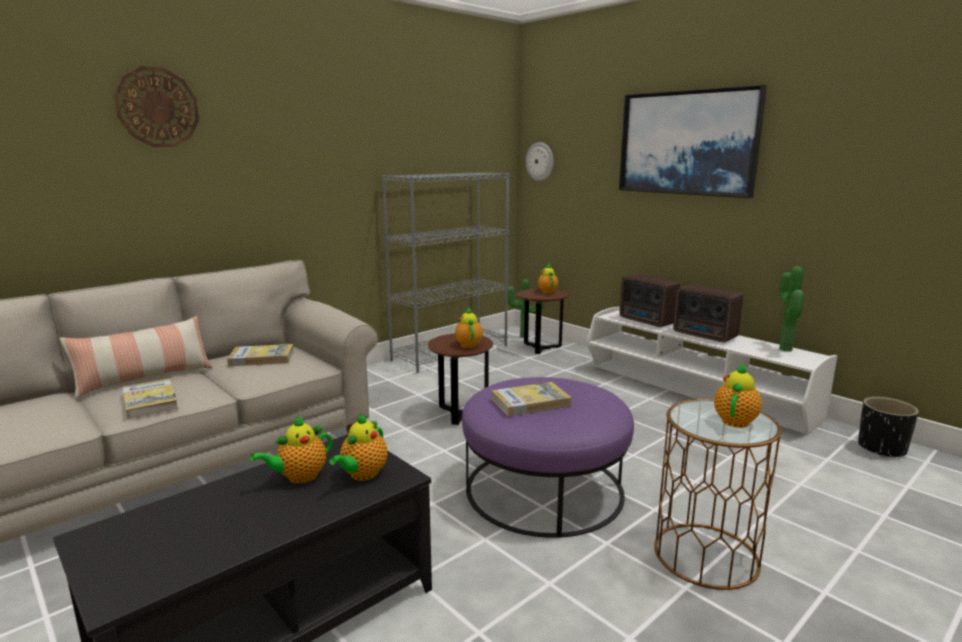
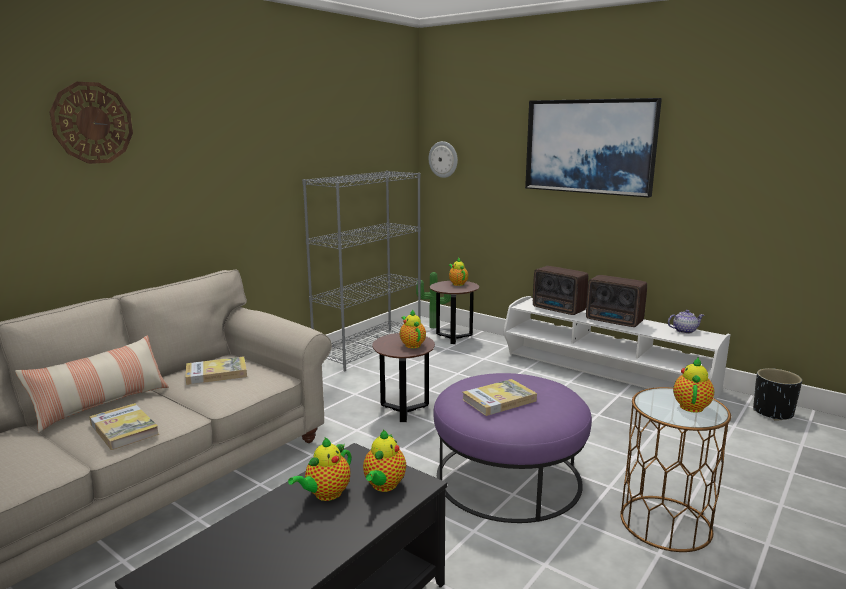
camera: 10 degrees left, 0 degrees up
potted plant [779,266,804,352] -> teapot [668,310,704,334]

